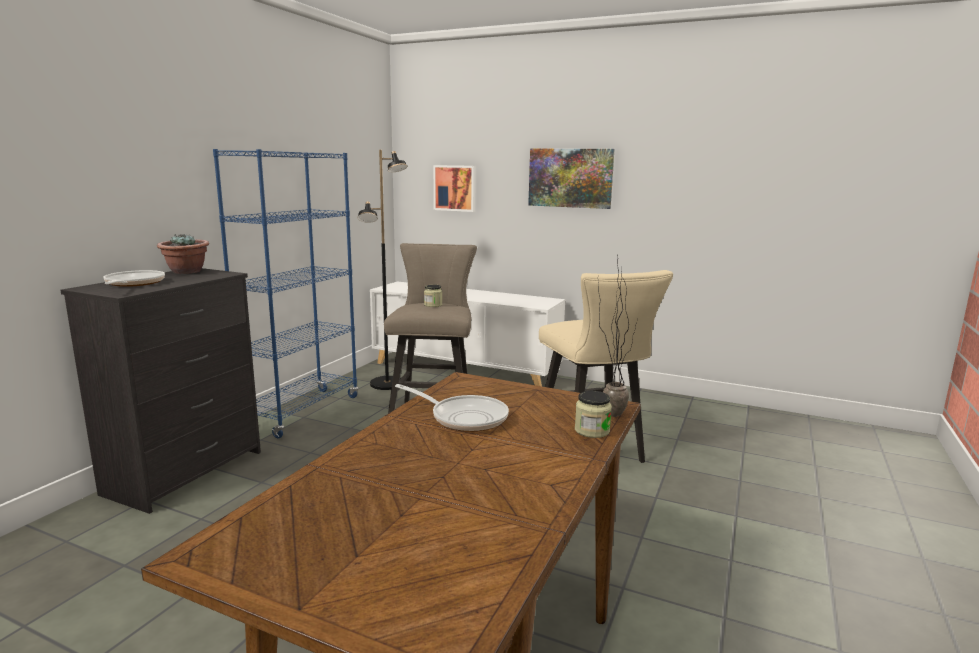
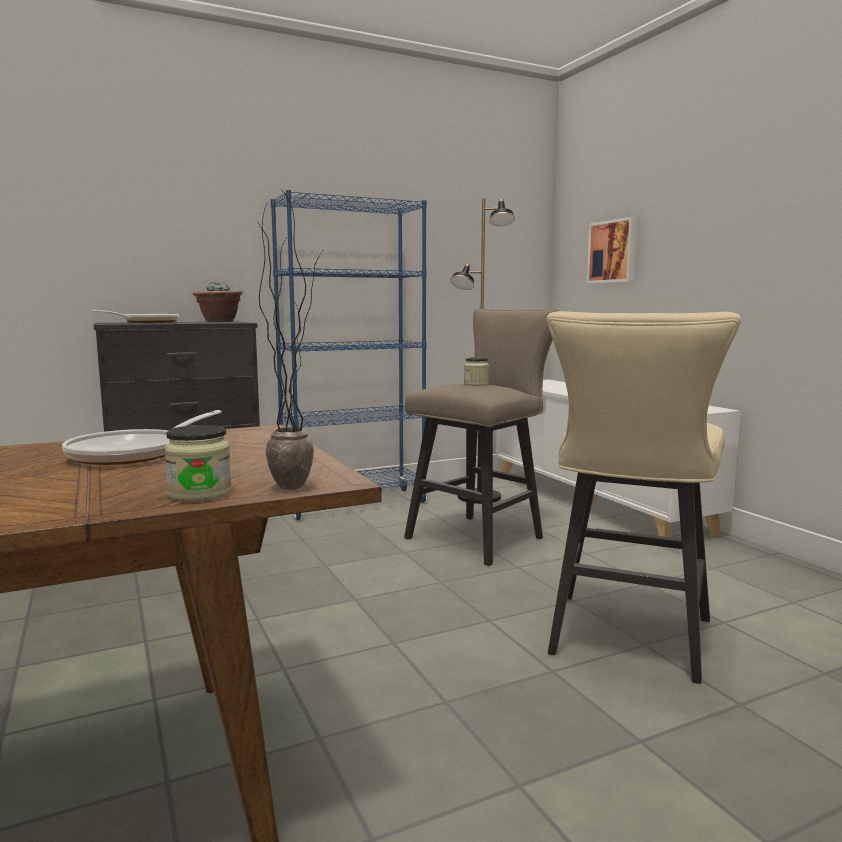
camera: 40 degrees right, 5 degrees down
frying pan [395,384,509,432] -> frying pan turned 45 degrees clockwise [62,410,222,465]
picture [528,149,615,209] -> none

